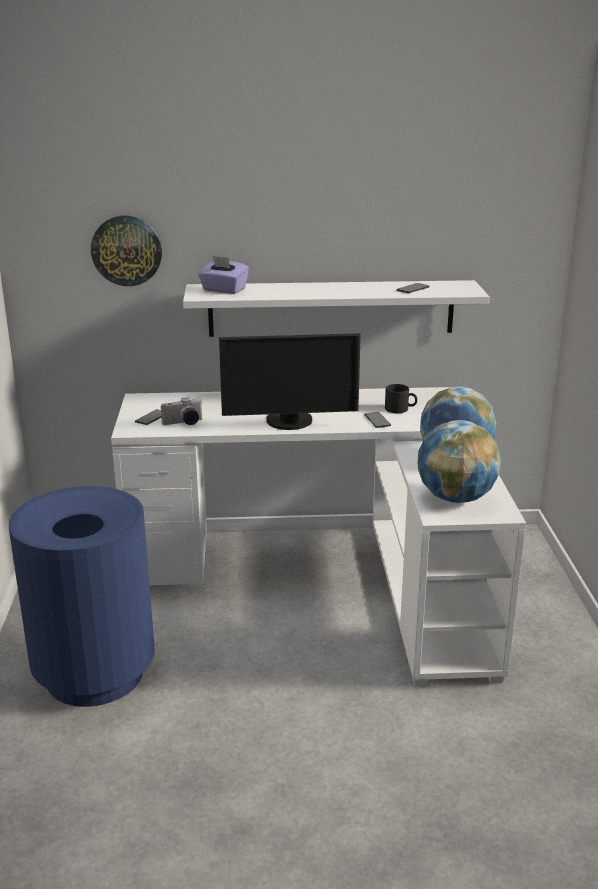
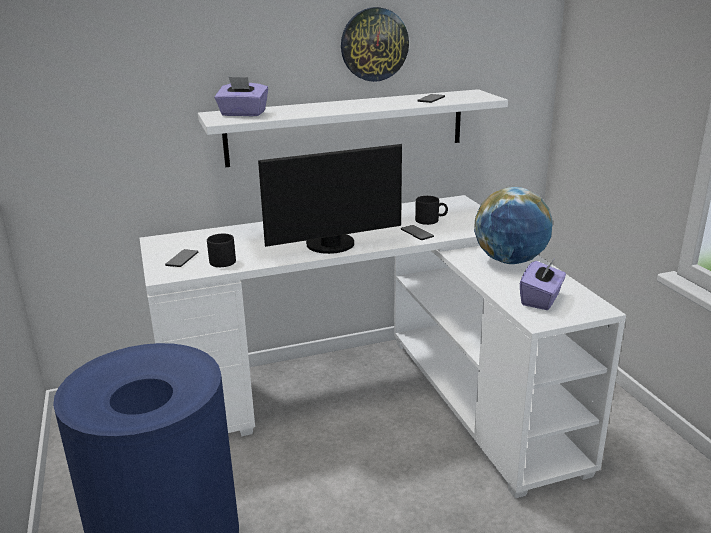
camera: 15 degrees left, 0 degrees up
wall clock [91,216,162,286] -> wall clock moved to [341,7,409,82]
camera [161,398,202,425] -> black mug [207,234,236,267]
globe [418,420,501,503] -> purple tissue box [520,260,566,310]

